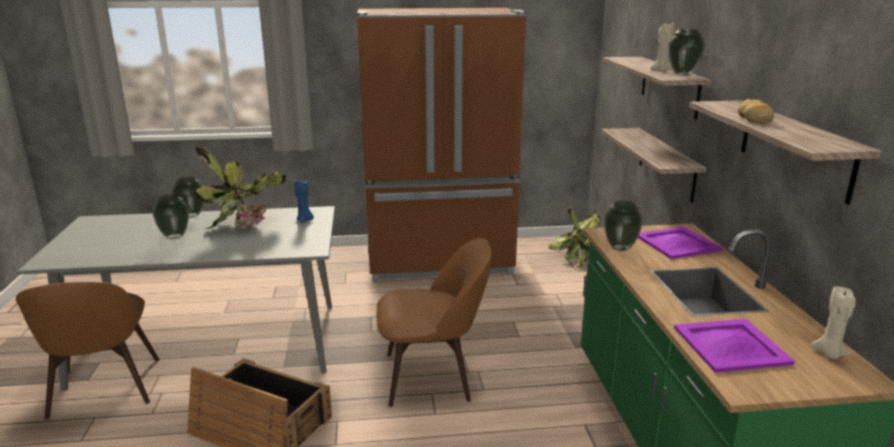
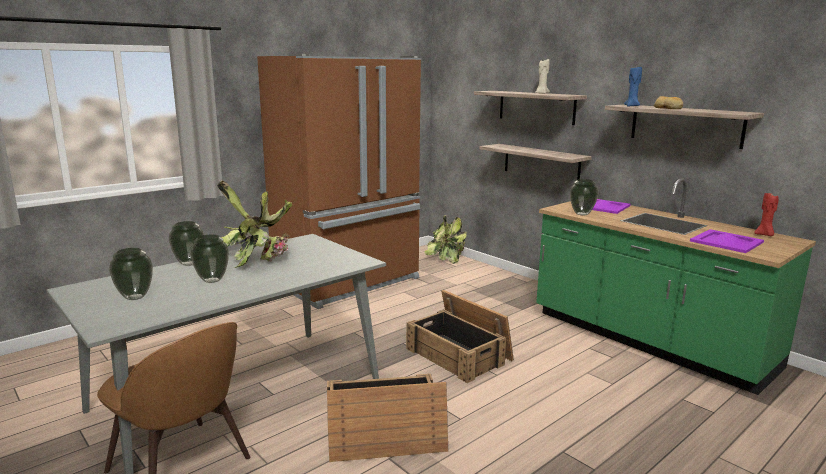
camera: 35 degrees left, 5 degrees down
blue candle [294,180,314,223] -> blue candle moved to [624,67,642,107]
brown chair [376,238,491,407] -> crate [406,290,514,383]
vase [669,29,706,76] -> vase moved to [109,248,153,300]
beige candle [811,286,856,359] -> red candle [754,193,779,236]

